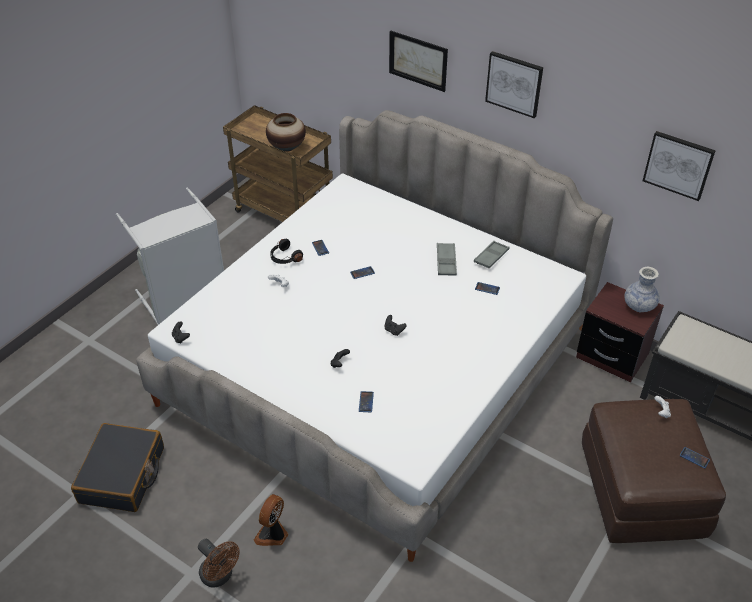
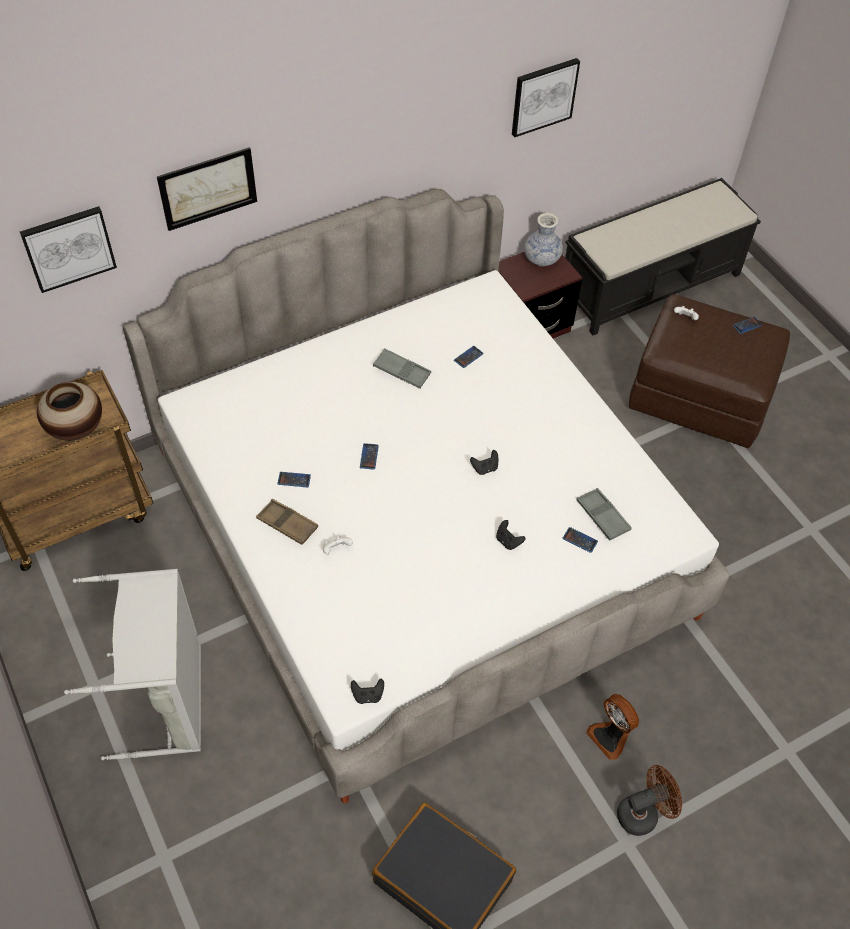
camera: 65 degrees left, 10 degrees up
black headphones [270,239,303,264] -> brown tray [256,499,318,545]
grey tray [474,241,509,268] -> grey tray moved to [576,488,632,541]
picture [485,51,543,118] -> picture moved to [20,206,117,293]

